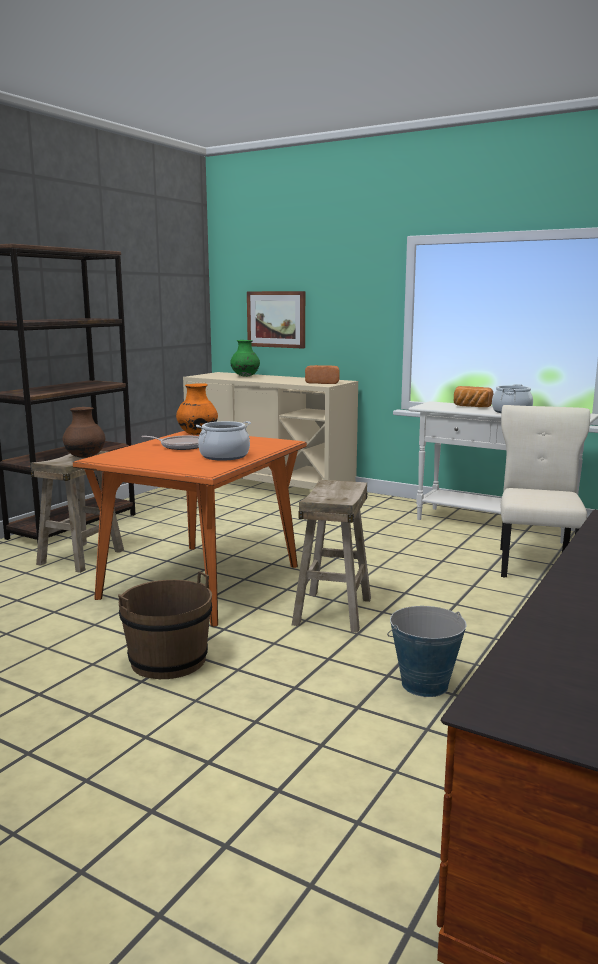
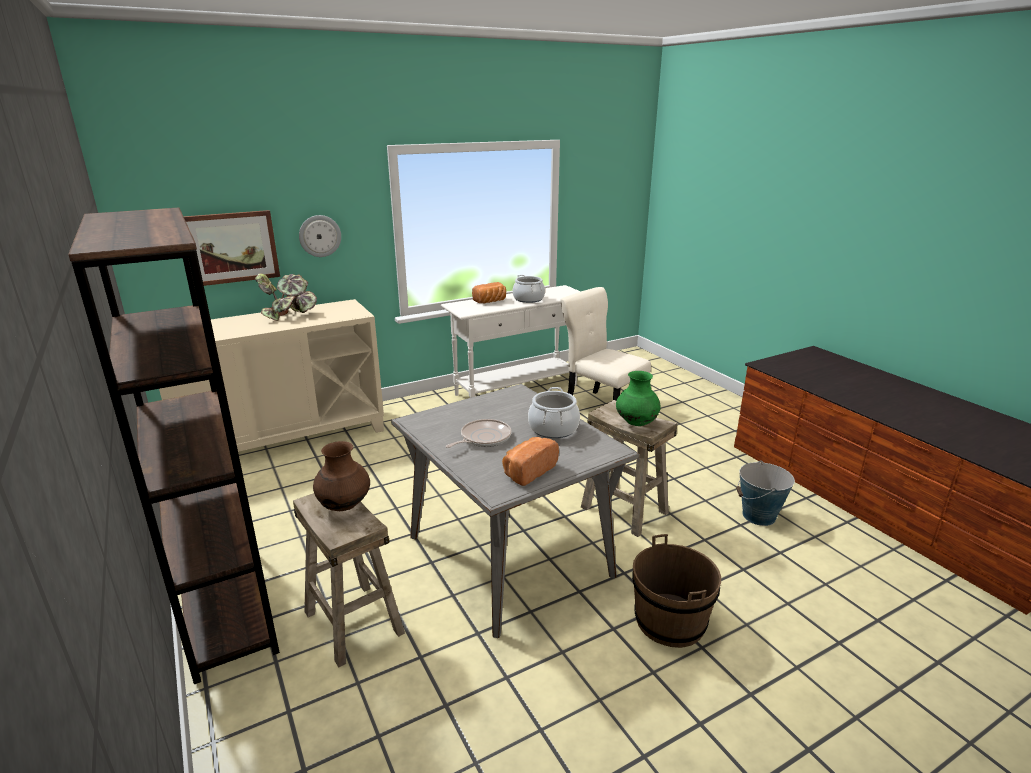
camera: 60 degrees left, 10 degrees up
orange dining table [73,431,307,627] -> grey dining table [391,384,639,638]
orange vase [176,383,218,435] -> none
green vase [230,340,260,377] -> green vase moved to [616,371,661,426]
bread [305,365,340,384] -> bread moved to [502,437,559,486]
none -> potted plant [255,273,317,321]
none -> wall clock [299,215,341,257]

